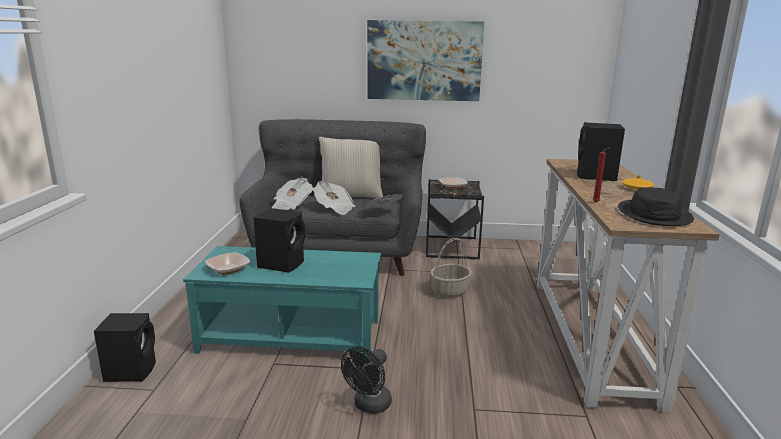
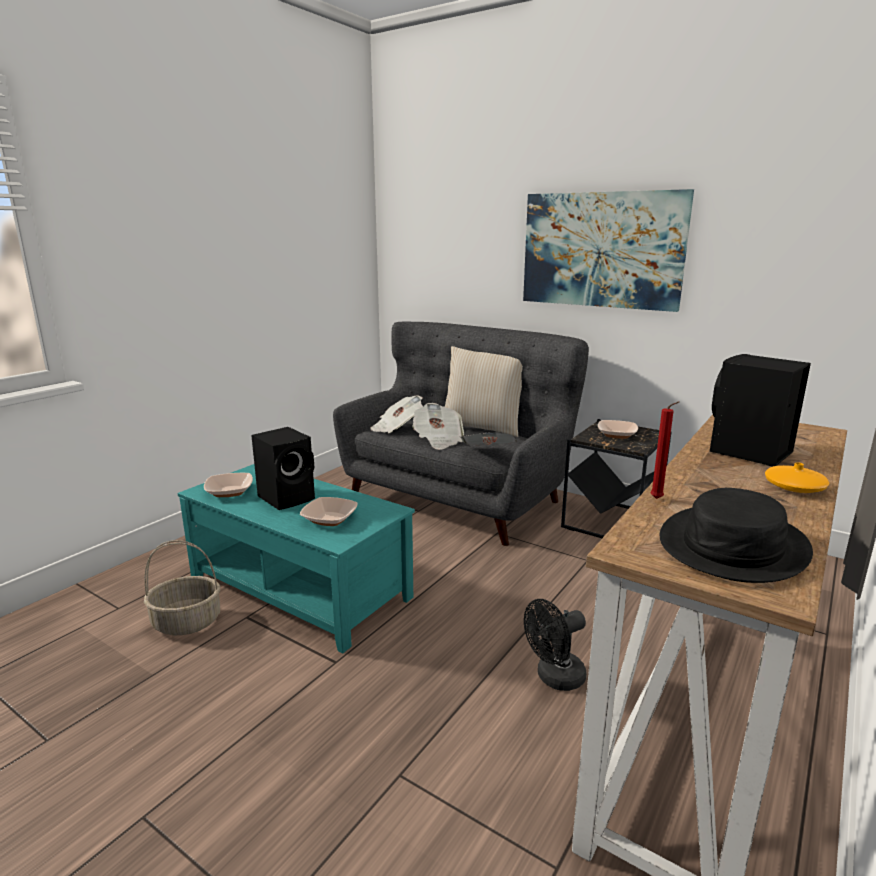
camera: 30 degrees right, 0 degrees up
black speaker [94,313,156,382] -> none
black fan [341,347,392,414] -> black fan moved to [524,599,586,691]
basket [430,238,472,298] -> basket moved to [144,540,220,635]
none -> bowl [300,497,358,526]

